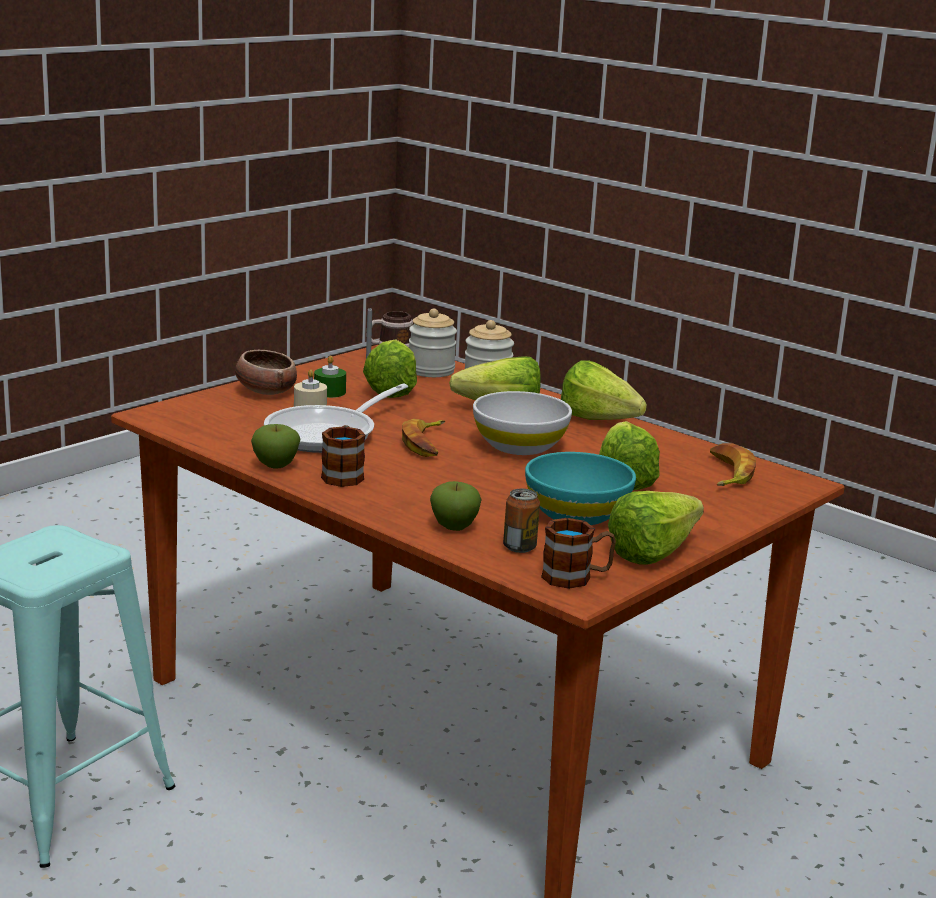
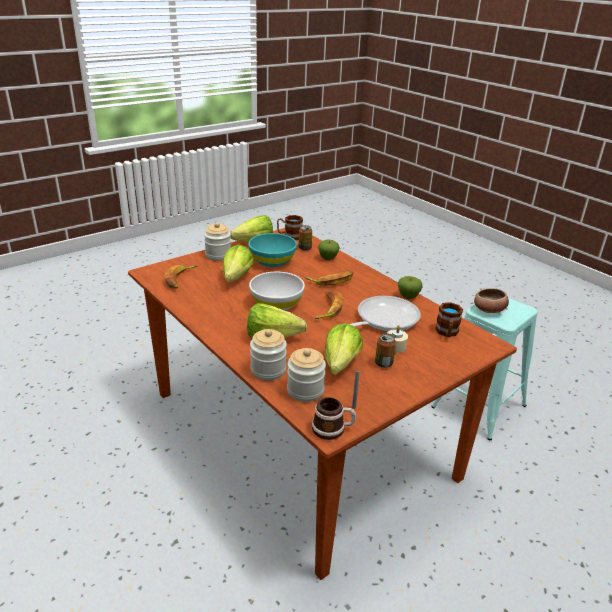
camera: 170 degrees left, 10 degrees up
bowl [235,350,297,395] -> bowl moved to [474,288,509,313]
green candle [314,356,346,398] -> can [375,333,396,368]
mug [321,425,365,487] -> mug moved to [435,302,463,337]
lettuce [561,361,647,420] -> none
none -> jar [204,222,231,261]
none -> banana [305,270,353,285]

